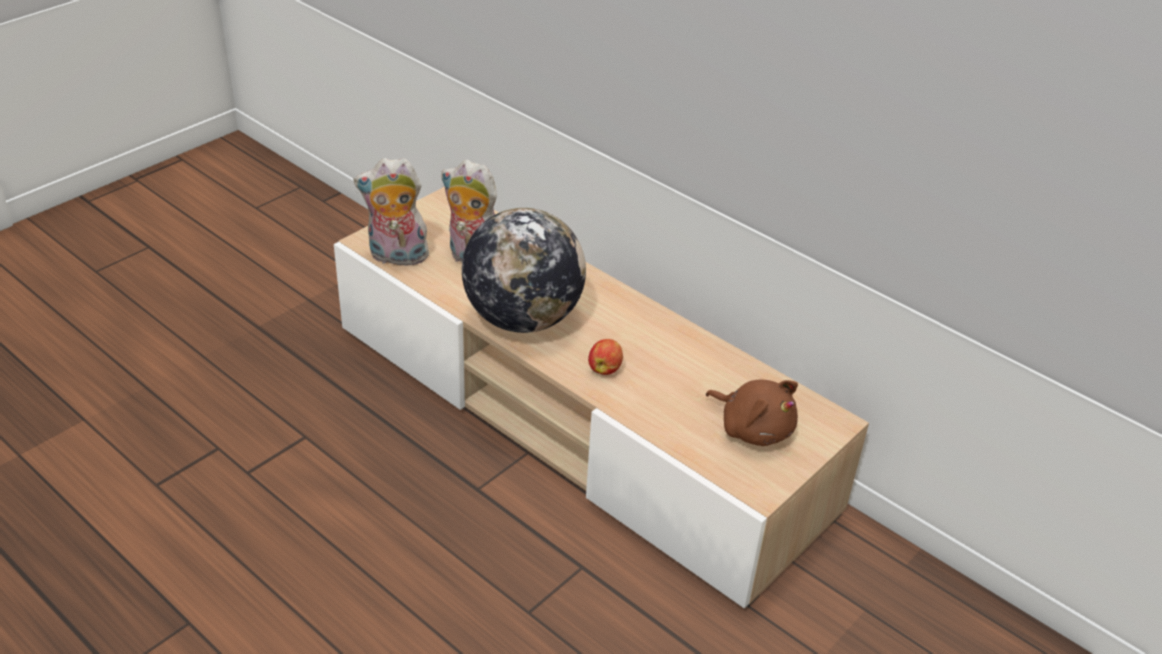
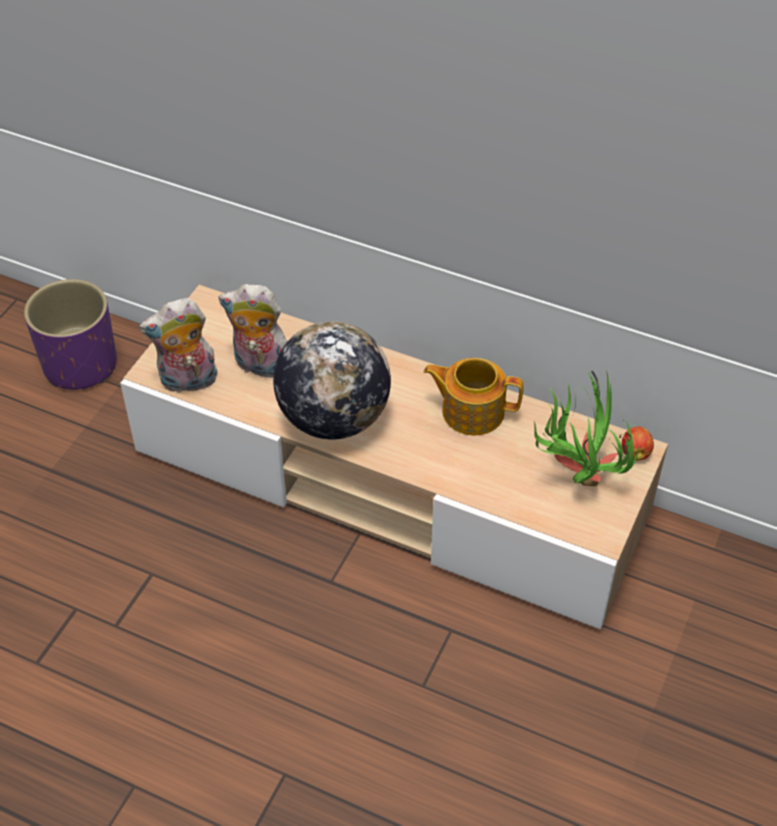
camera: 15 degrees left, 10 degrees up
apple [588,339,623,375] -> apple moved to [622,426,654,460]
brown plush toy [706,380,798,446] -> potted plant [534,370,638,486]
none -> purple planter [24,279,117,390]
none -> teapot [424,358,523,435]

